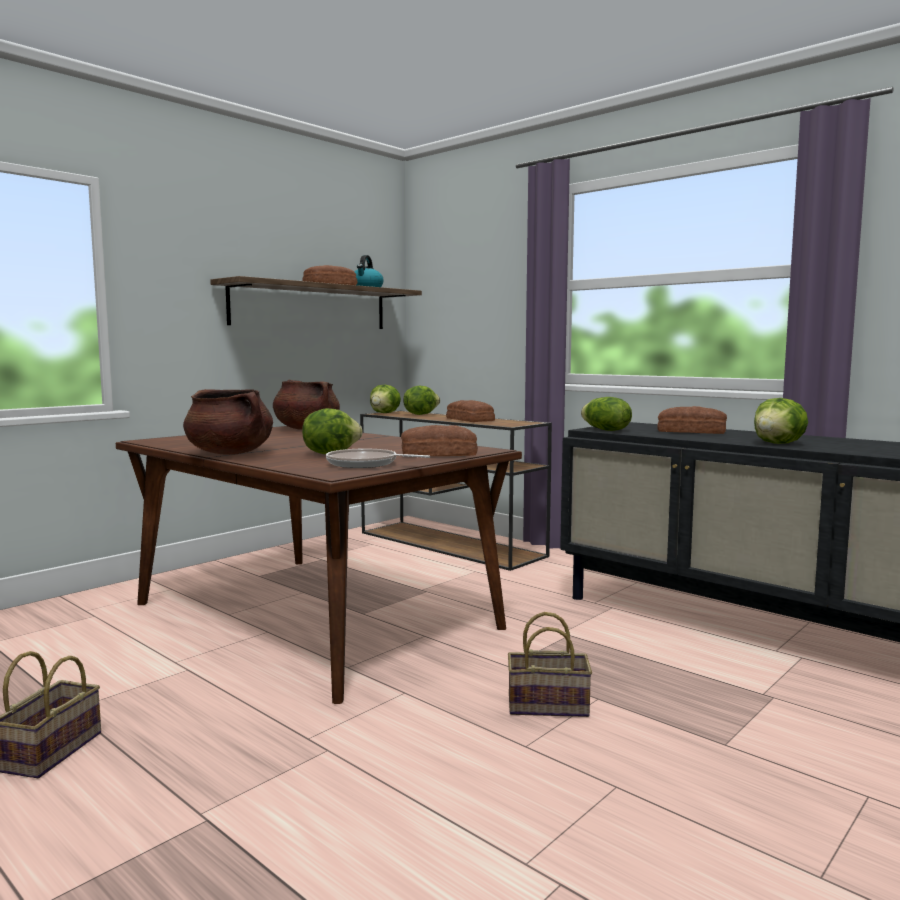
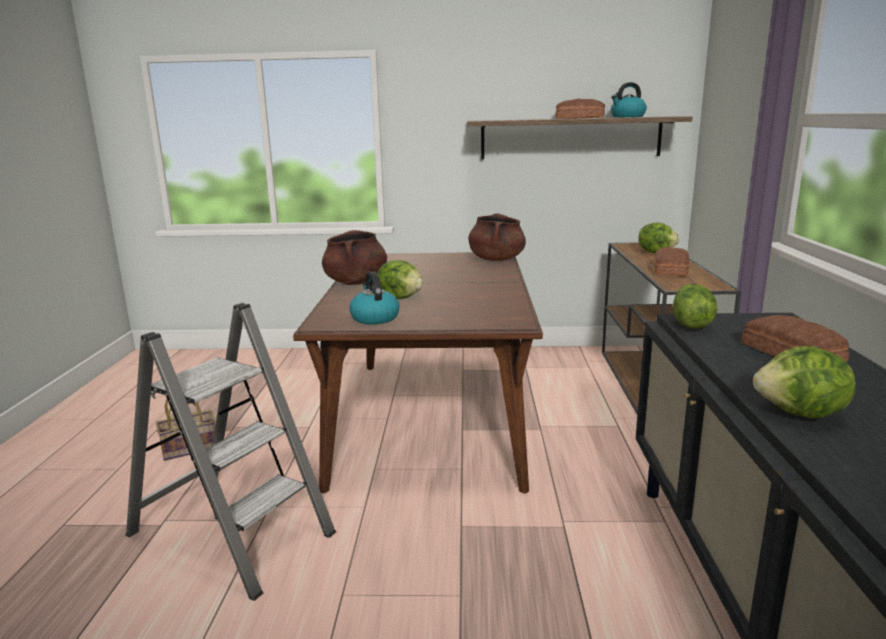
camera: 50 degrees right, 10 degrees up
frying pan [326,449,430,468] -> kettle [349,272,400,324]
lettuce [370,384,401,413] -> none
bread [401,425,478,456] -> none
basket [508,612,592,717] -> none
none -> grey step ladder [125,303,336,601]

